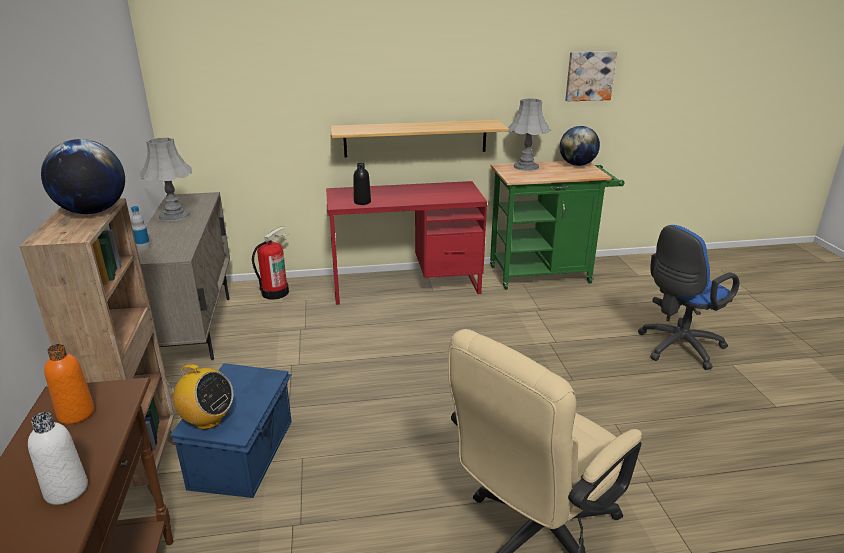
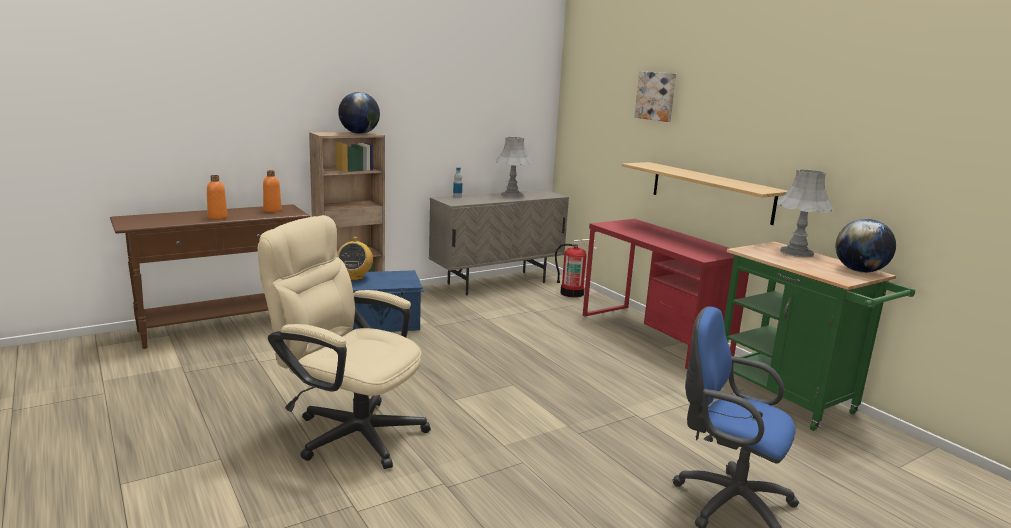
camera: 65 degrees right, 10 degrees down
white bottle [28,412,88,505] -> orange bottle [207,175,228,220]
black bottle [353,163,371,205] -> none
picture [565,51,617,101] -> picture moved to [635,71,676,122]

